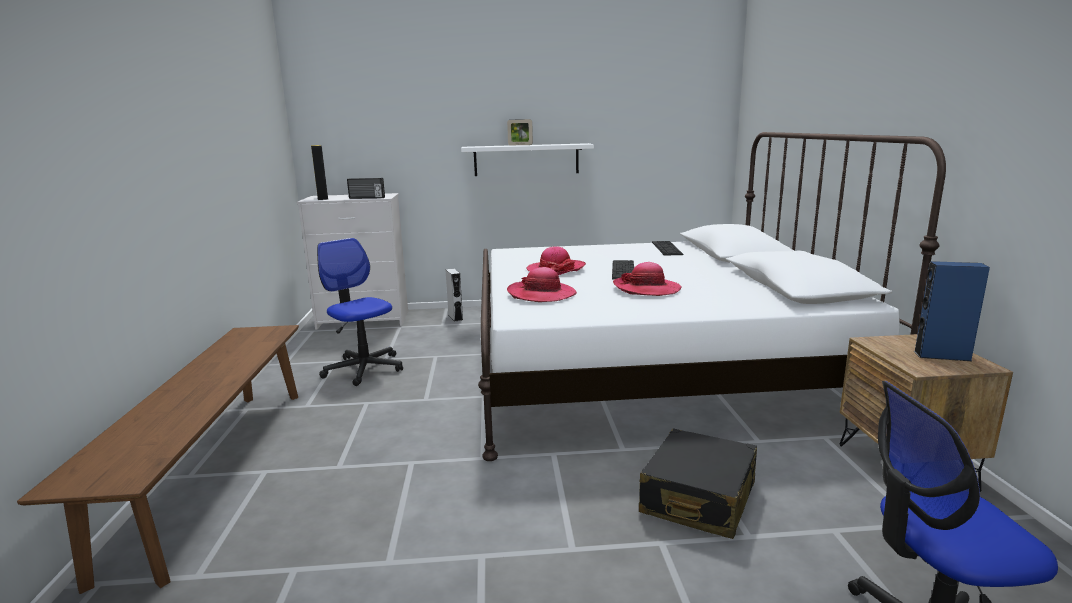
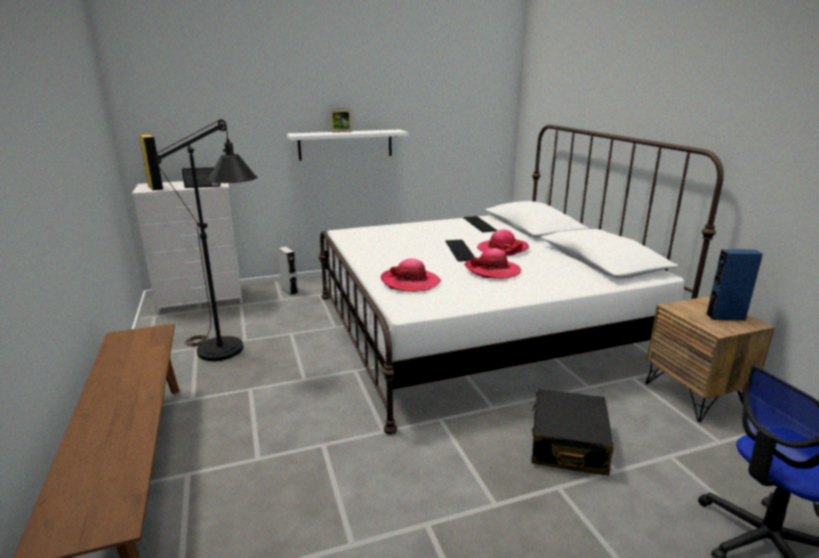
camera: 15 degrees left, 5 degrees up
office chair [317,238,403,386] -> black floor lamp [154,119,258,361]
hat [526,246,586,275] -> hat moved to [477,229,529,256]

